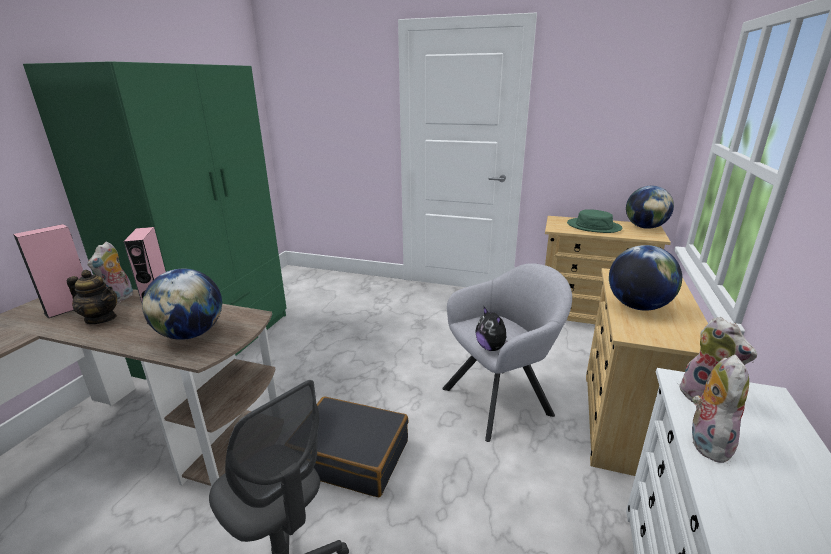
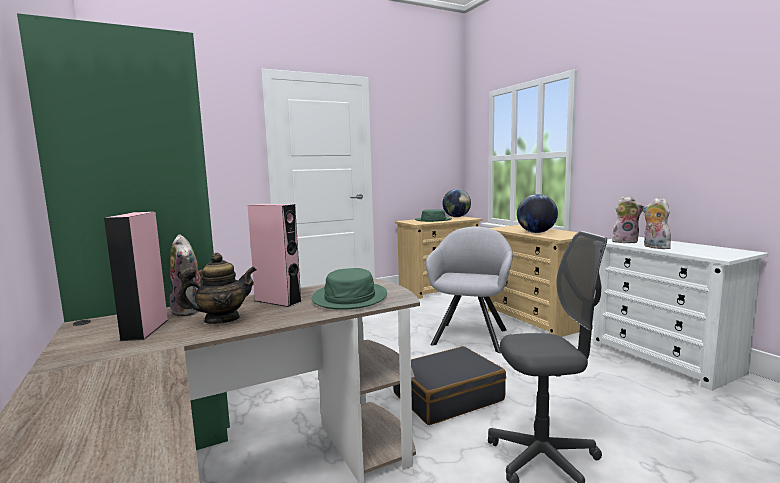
camera: 45 degrees left, 15 degrees down
globe [142,269,222,340] -> green hat [312,268,387,310]
plush toy [475,307,507,351] -> none

